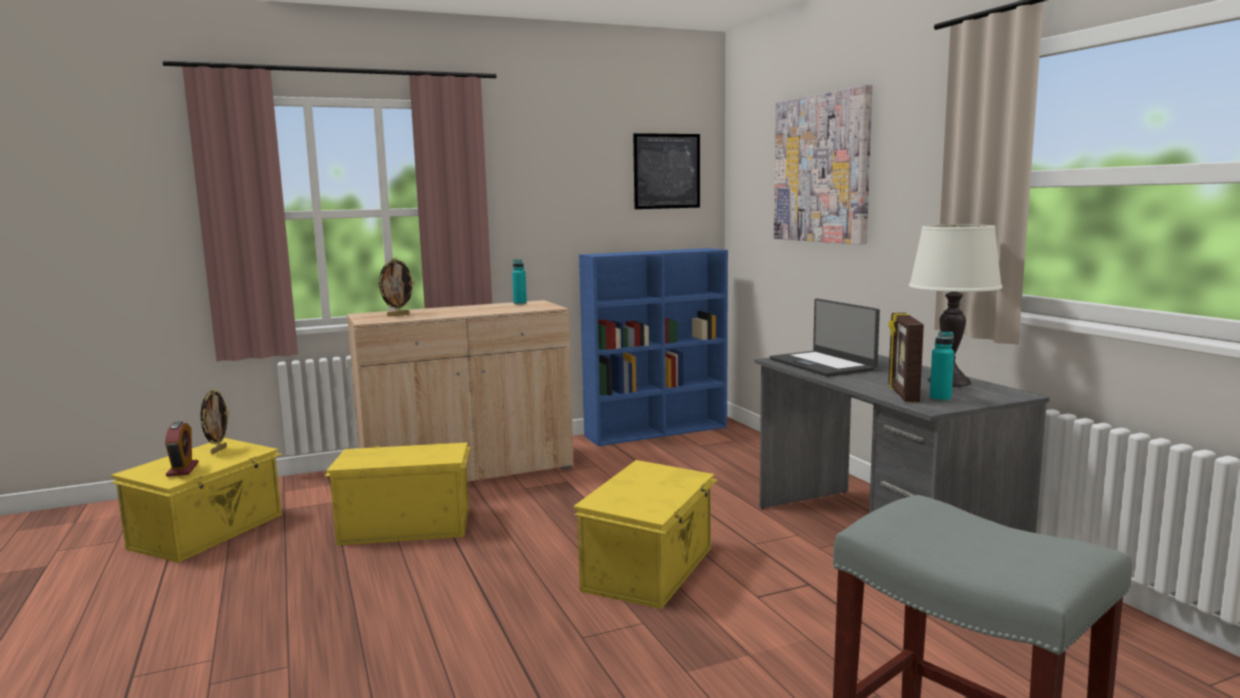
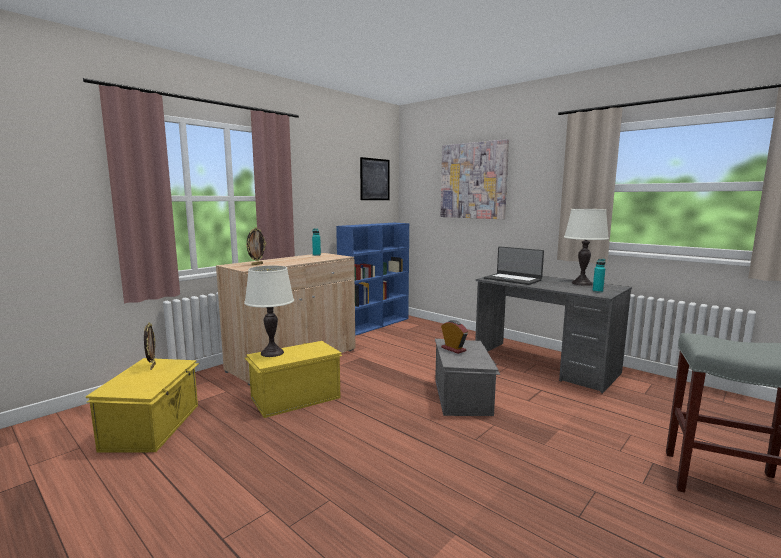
camera: 25 degrees left, 0 degrees up
alarm clock [165,421,199,477] -> alarm clock moved to [441,320,468,354]
yellow storage box [573,460,718,609] -> grey storage box [435,339,501,416]
picture frame [888,313,924,402] -> none
none -> white table lamp [244,266,294,357]

